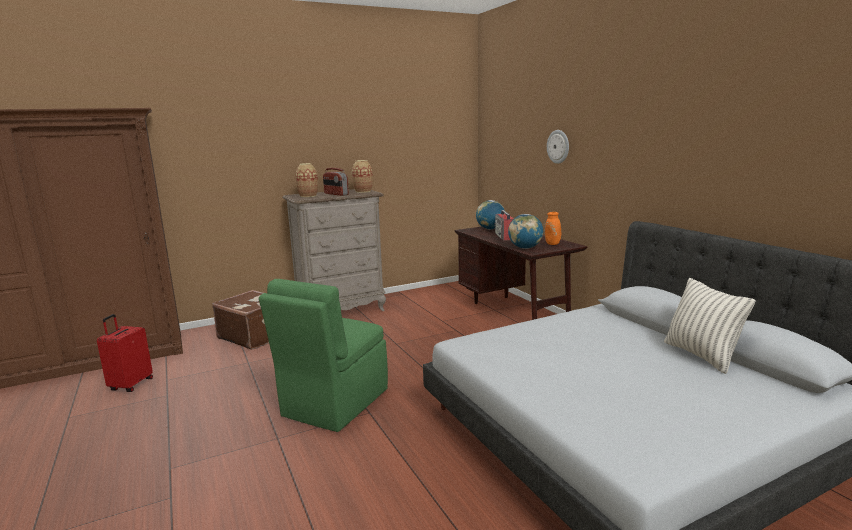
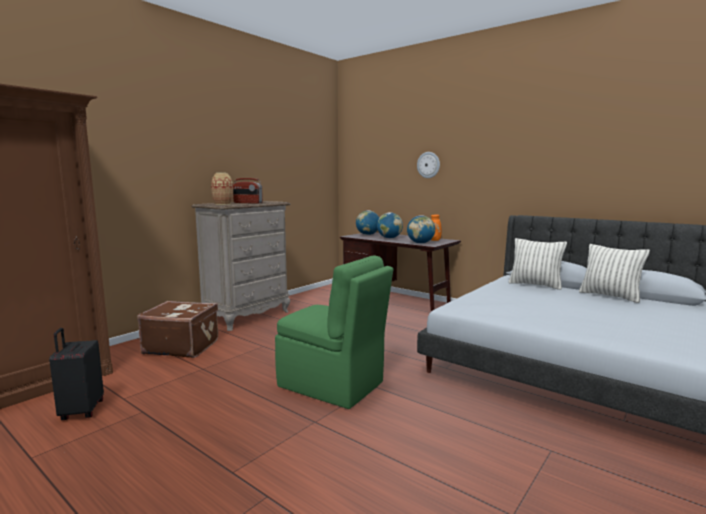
camera: 25 degrees left, 5 degrees down
red suitcase [97,314,153,392] -> black suitcase [49,328,104,420]
green chair [259,279,388,432] -> green chair turned 60 degrees counterclockwise [275,255,393,409]
vase [352,160,373,193] -> none
radio [494,210,513,240] -> globe [377,212,403,238]
none -> pillow [509,238,567,290]

